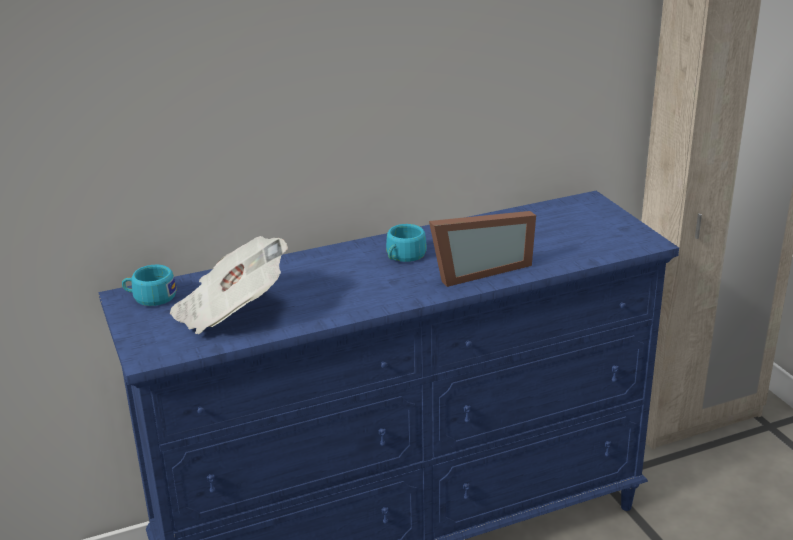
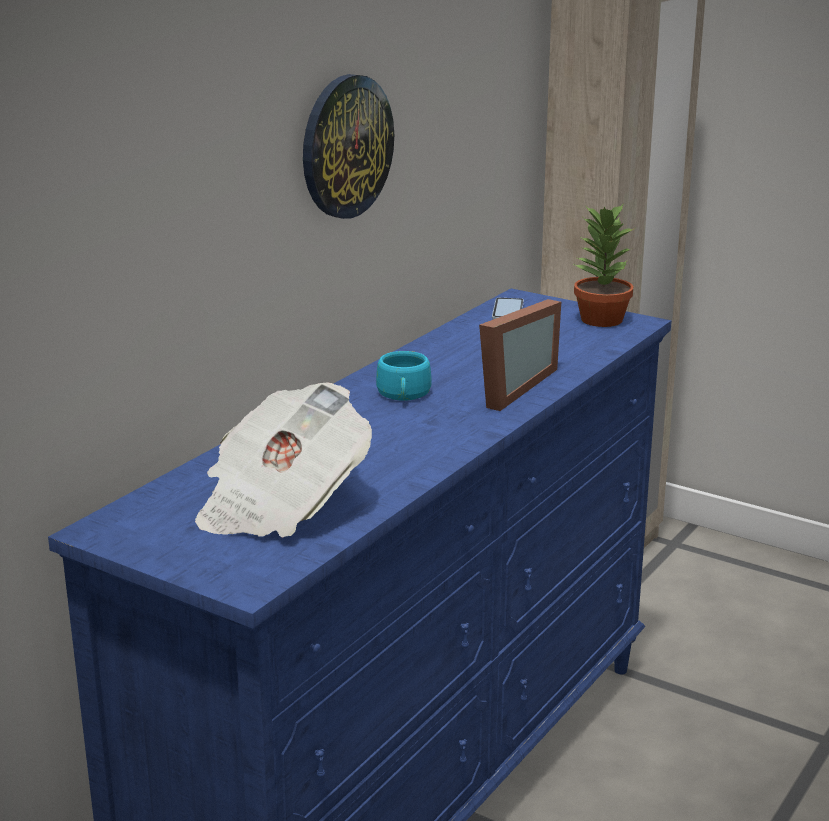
camera: 35 degrees left, 5 degrees down
turquoise cup [122,265,177,306] -> none
none -> wall clock [303,74,394,219]
none -> phone [492,298,524,319]
none -> potted plant [574,203,635,327]

